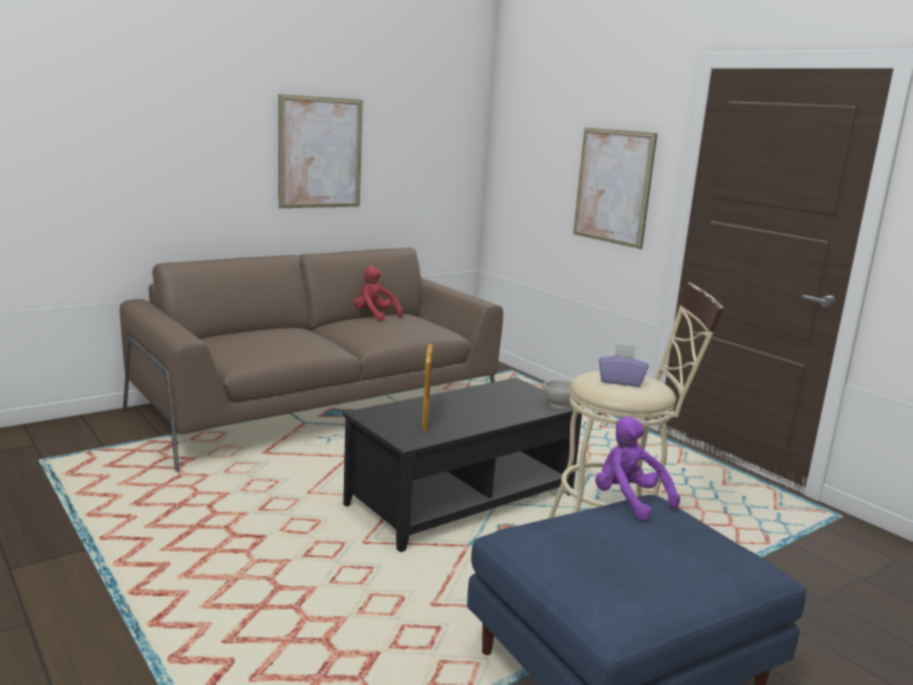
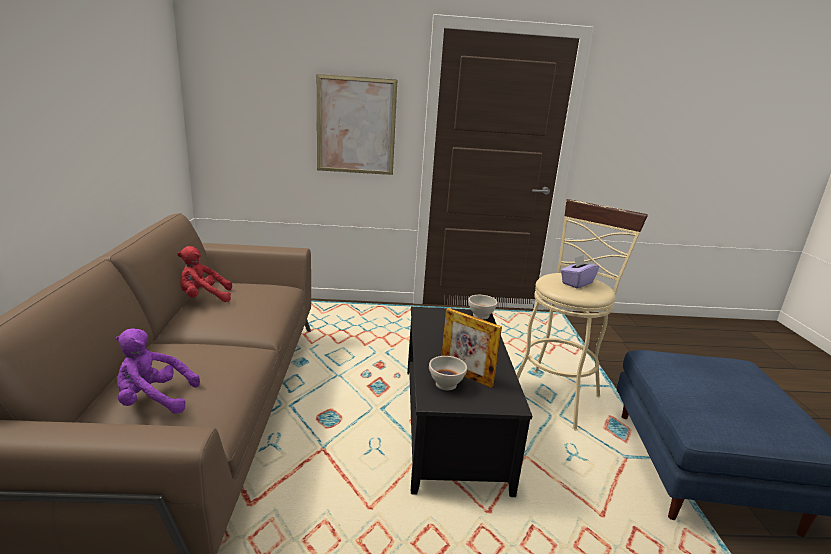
camera: 55 degrees left, 5 degrees up
picture [279,94,363,208] -> none
purple plush toy [595,416,680,521] -> purple plush toy moved to [116,328,200,414]
none -> white bowl [429,356,467,390]

